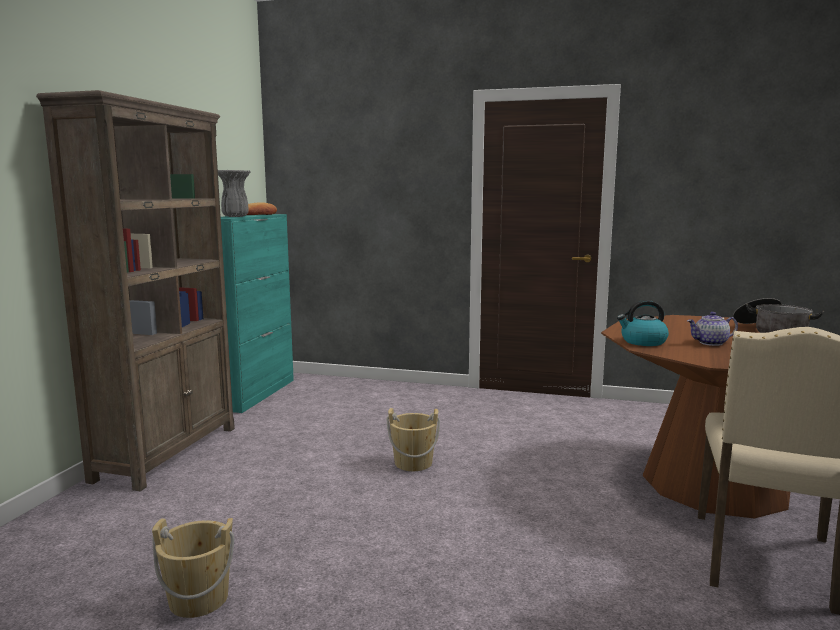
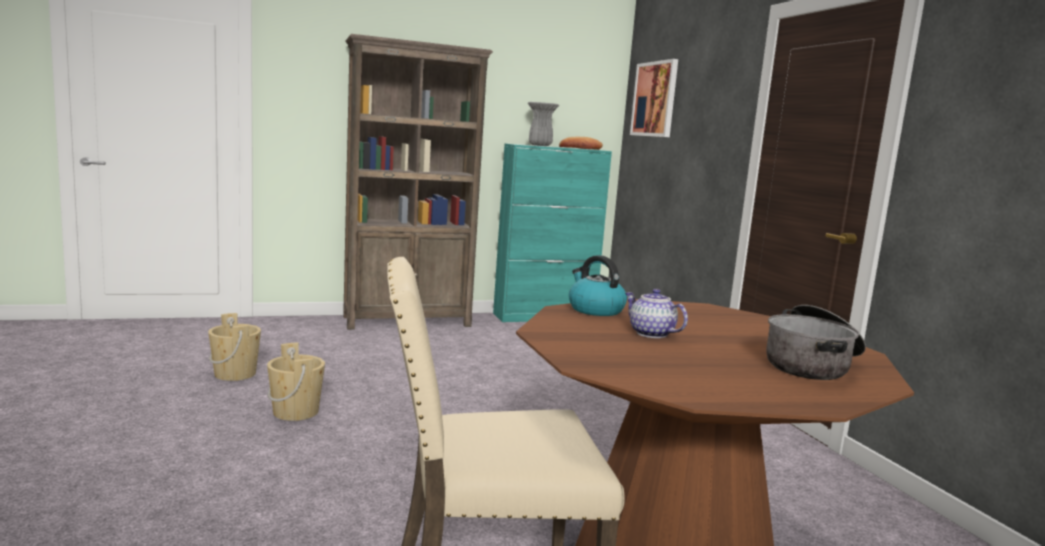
camera: 55 degrees right, 0 degrees up
beige bucket [387,408,440,471] -> beige bucket moved to [267,343,325,421]
none -> picture [630,59,678,137]

